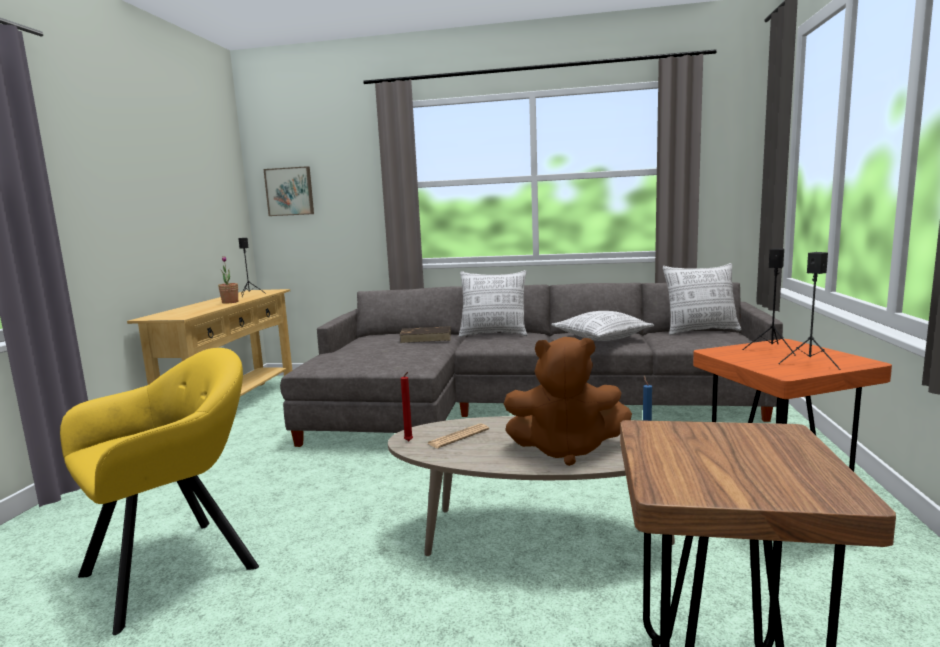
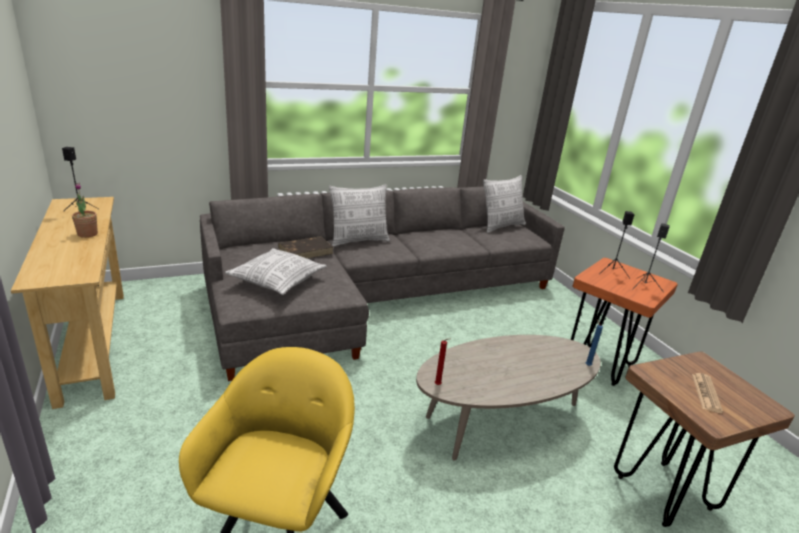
camera: 35 degrees left, 15 degrees up
picture [263,166,314,216] -> none
newspaper [427,423,489,448] -> newspaper moved to [692,373,723,413]
brown plush toy [504,337,632,466] -> none
pillow [551,311,654,341] -> pillow moved to [225,248,327,295]

